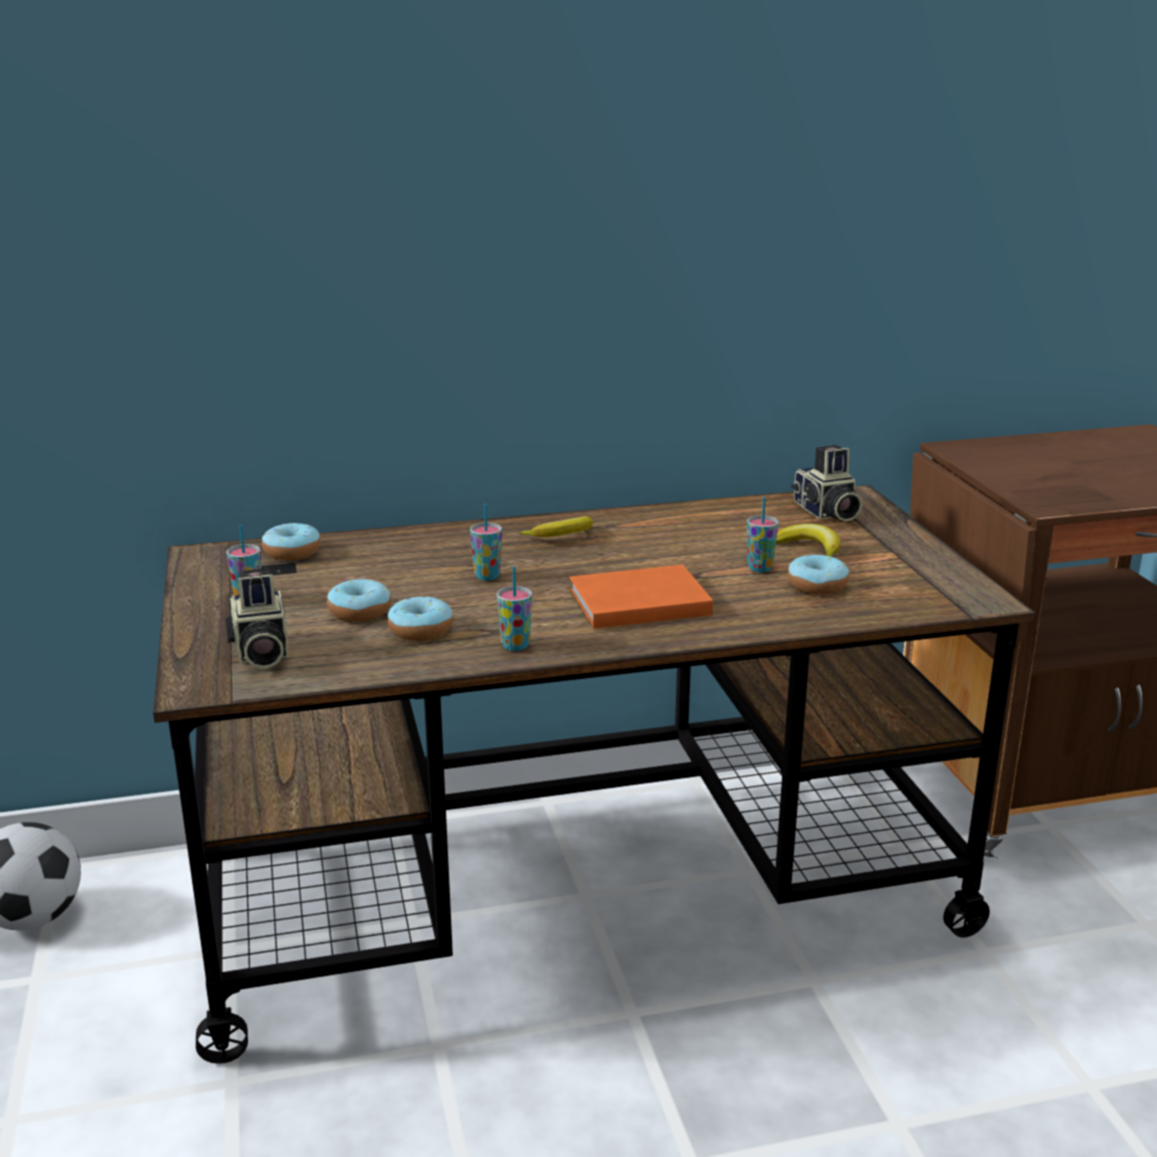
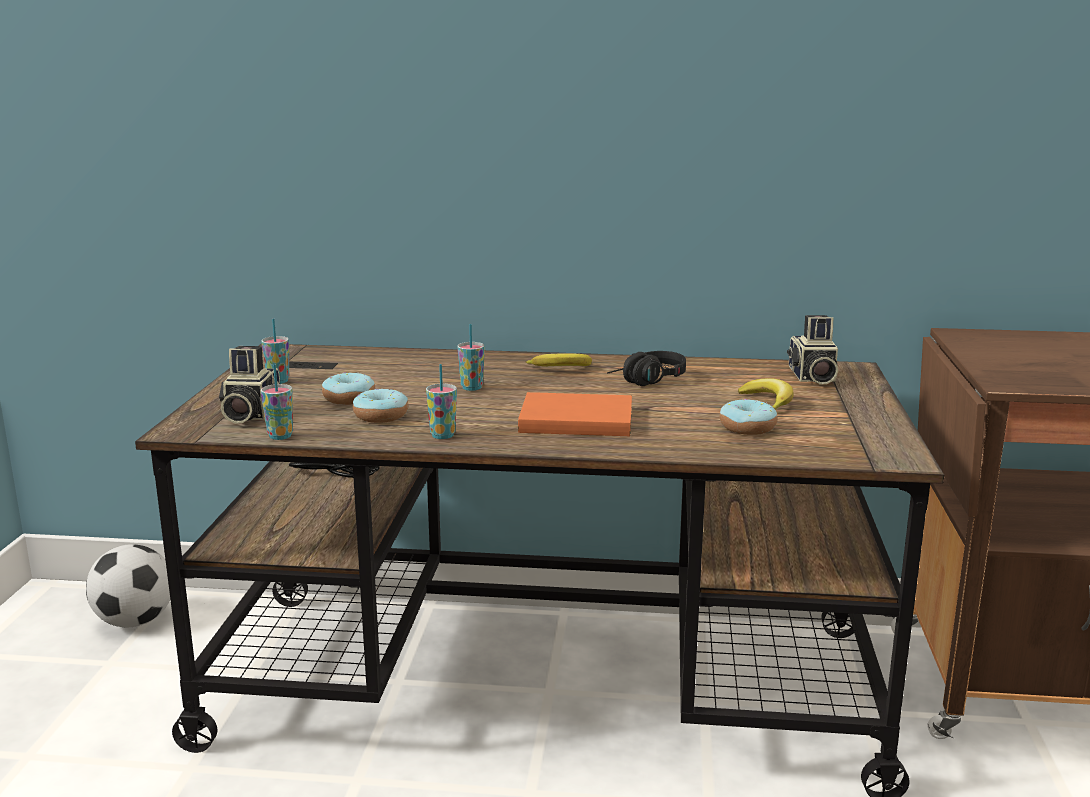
camera: 20 degrees right, 5 degrees down
donut [262,523,321,560] -> none
cup [747,497,779,572] -> cup moved to [261,365,293,440]
none -> black headphones [607,351,686,386]

